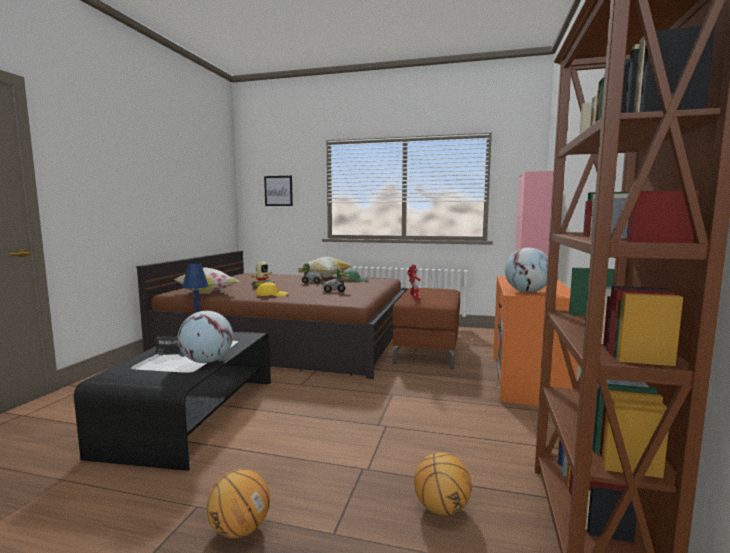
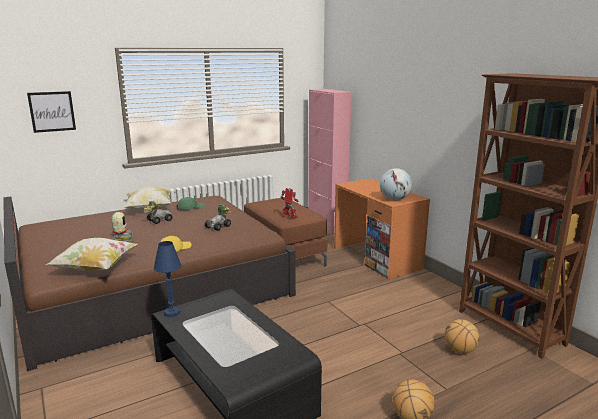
camera: 45 degrees left, 10 degrees up
toy truck [155,336,185,357] -> none
globe [178,311,233,363] -> none

